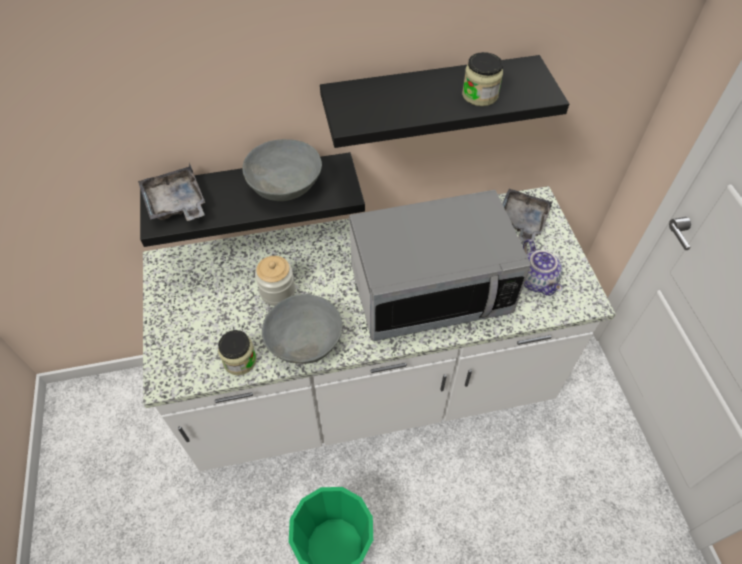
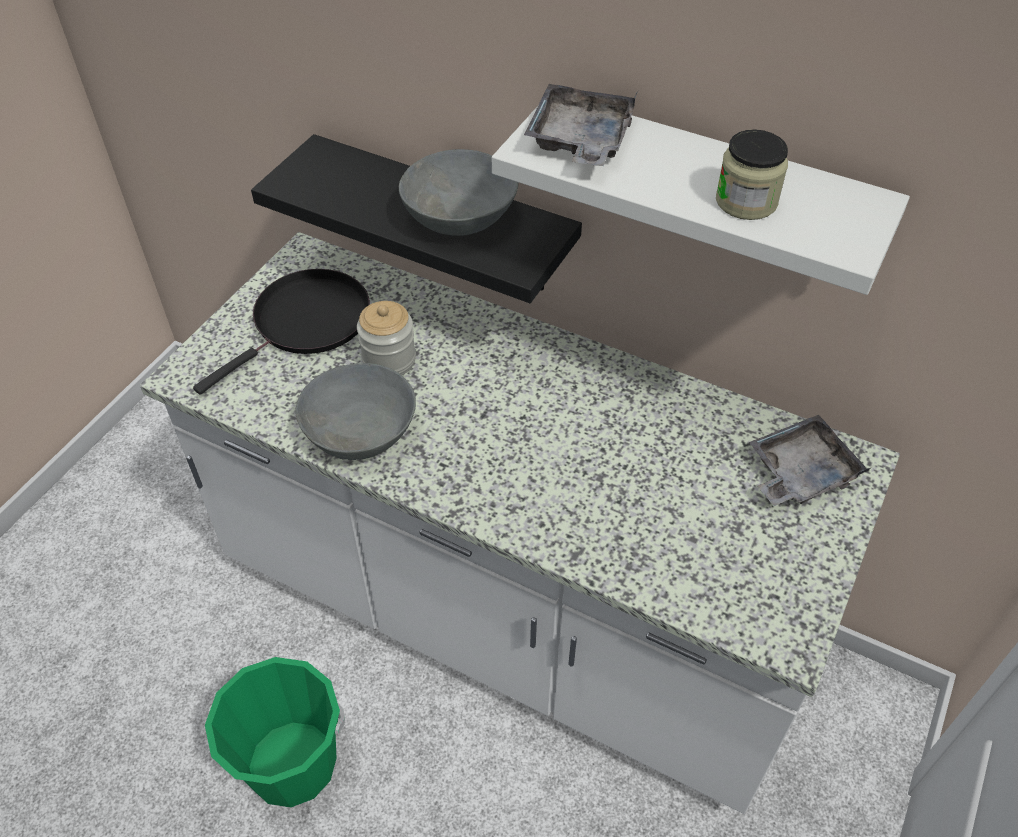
camera: 40 degrees right, 5 degrees down
grey tray [138,162,205,221] -> grey tray moved to [524,84,638,166]
jar [218,330,257,375] -> none
black shelf [320,55,569,148] -> white shelf [492,106,910,295]
microwave [349,190,531,341] -> none
teapot [523,239,562,296] -> none
none -> black frying pan [193,269,370,395]

